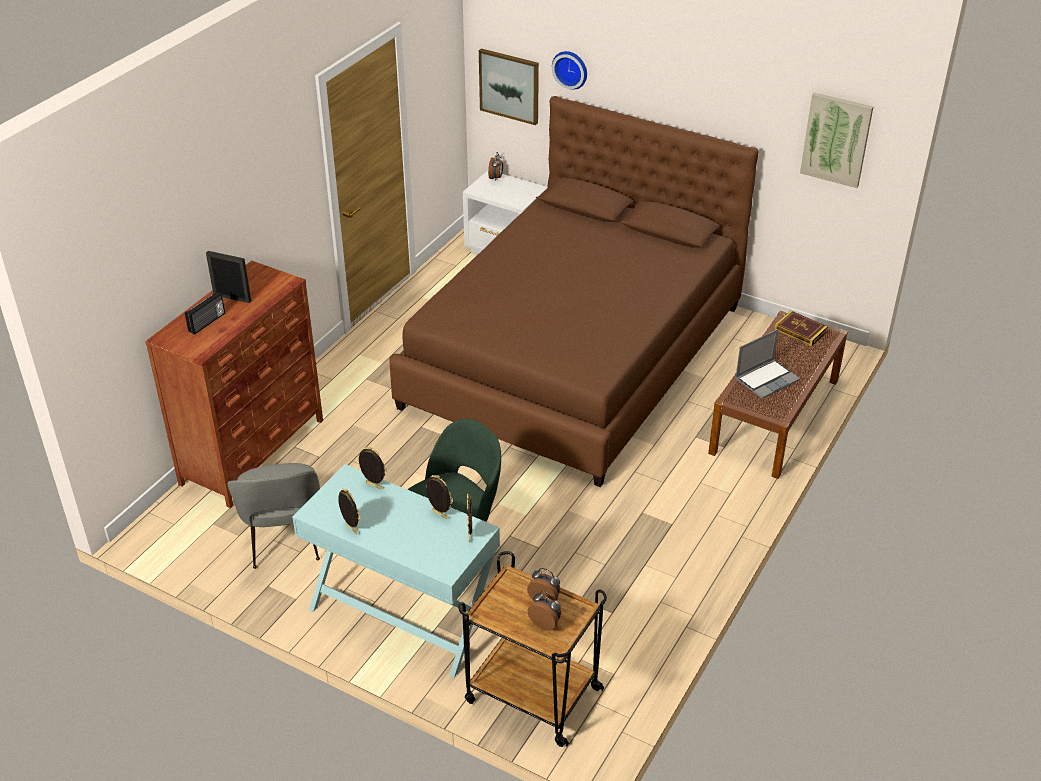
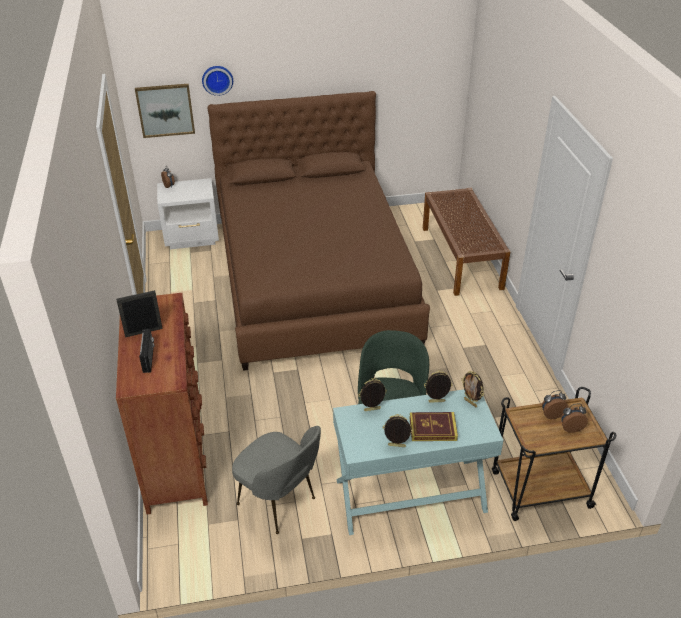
camera: 40 degrees left, 0 degrees up
laptop [735,329,800,399] -> none
book [774,311,828,346] -> book moved to [409,412,458,441]
picture [800,92,873,188] -> none

